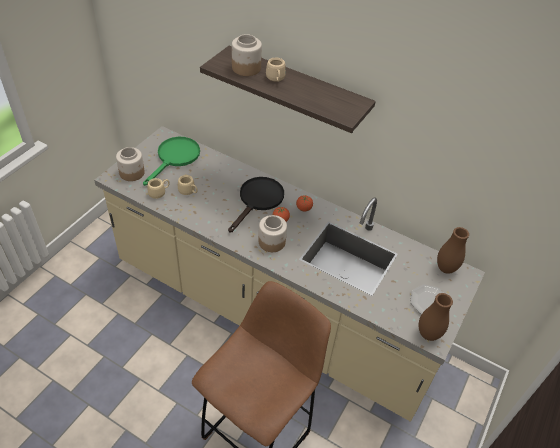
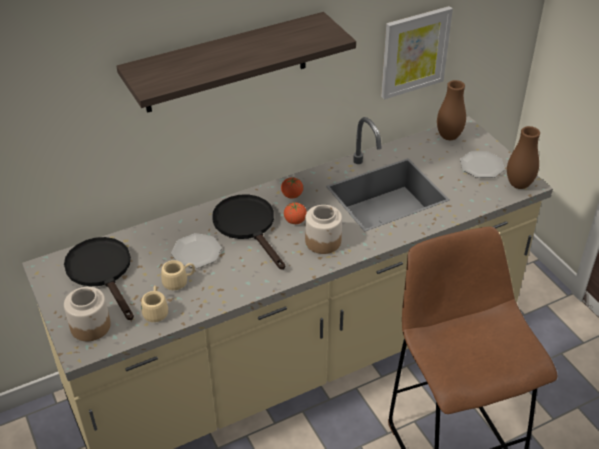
camera: 55 degrees left, 5 degrees down
green frying pan [143,137,200,186] -> black frying pan [64,237,134,320]
jar [232,34,262,76] -> none
beige mug [266,58,286,82] -> none
none -> plate [171,233,222,268]
none -> picture [381,6,453,99]

